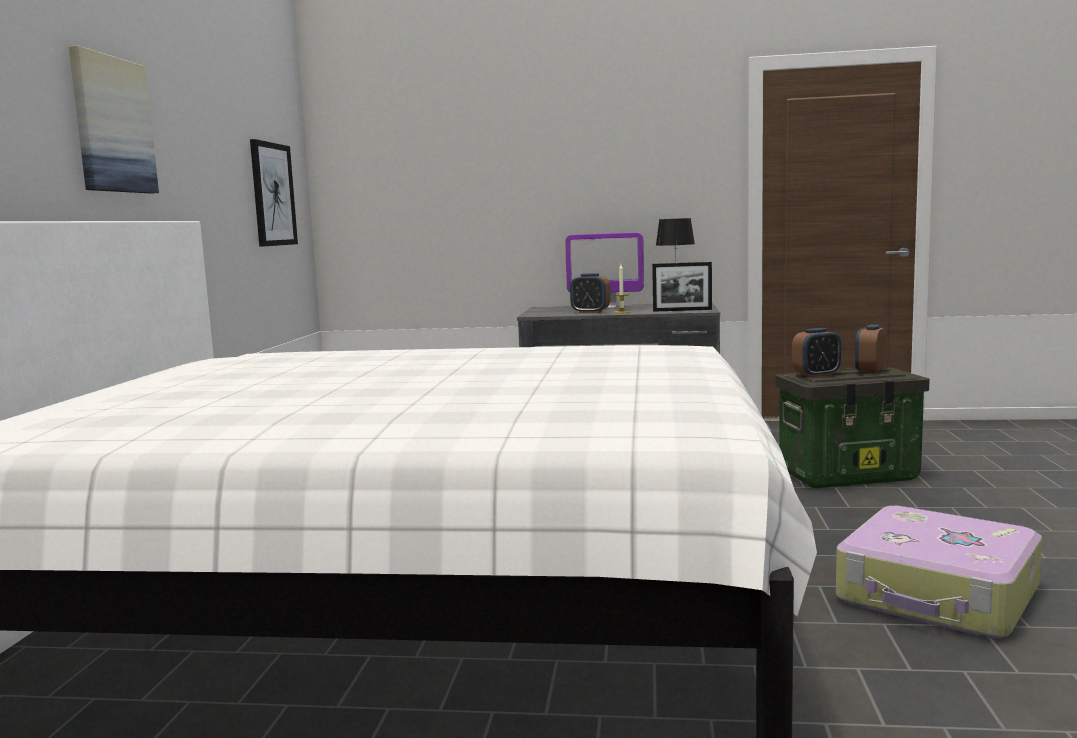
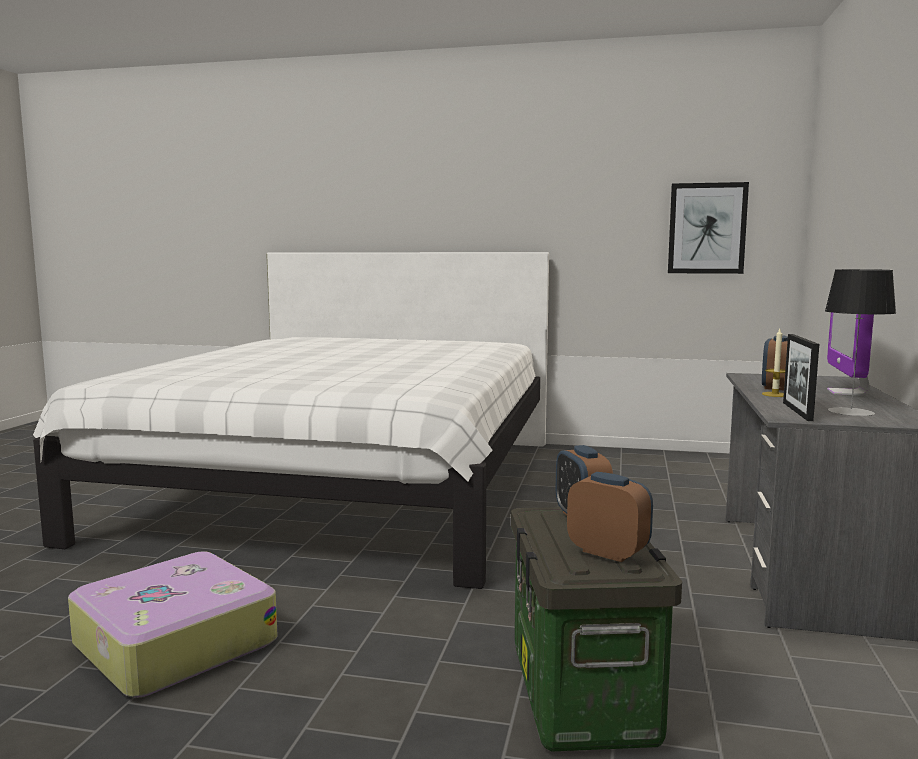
camera: 95 degrees right, 0 degrees up
picture [69,46,159,194] -> none

